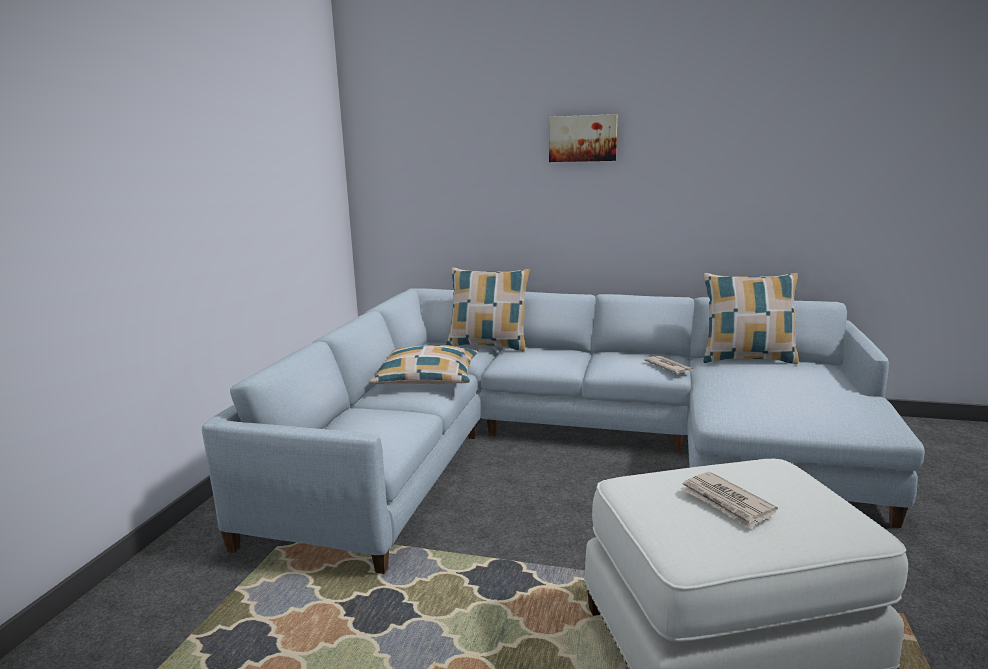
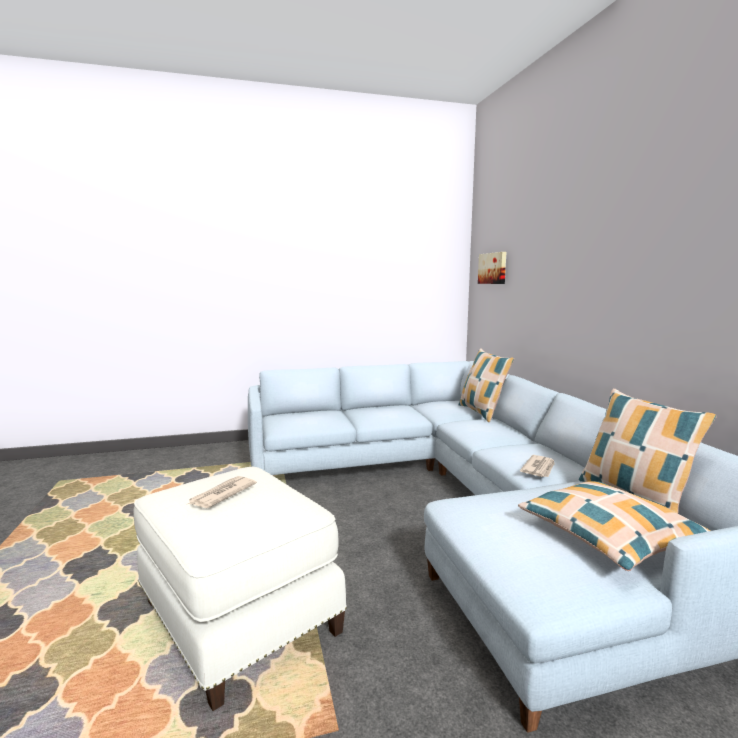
camera: 60 degrees right, 5 degrees down
pillow [370,345,478,384] -> pillow moved to [518,481,710,571]
picture [549,114,617,162] -> picture moved to [478,252,506,284]

